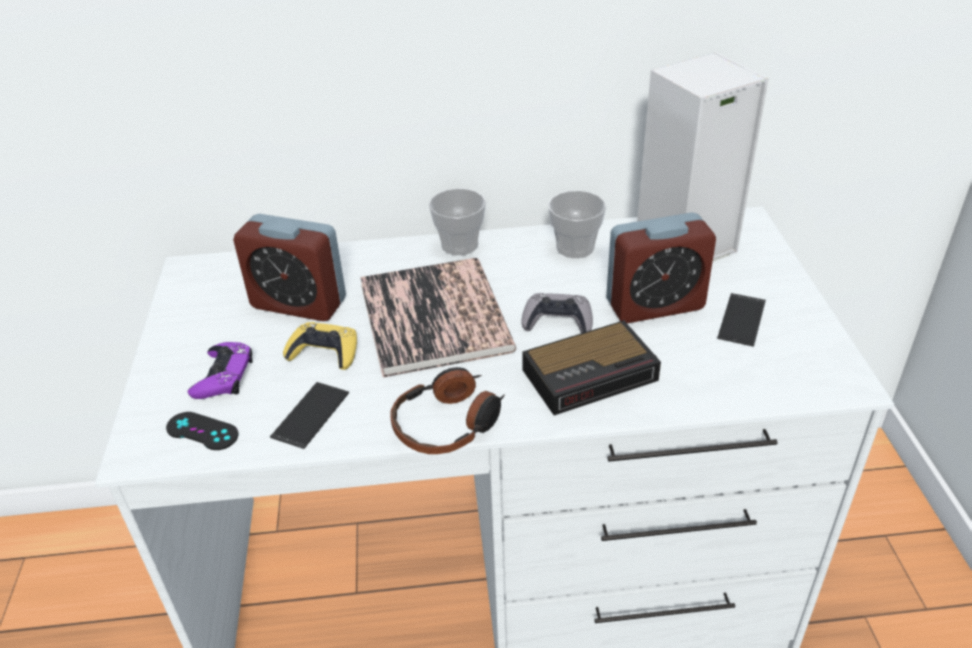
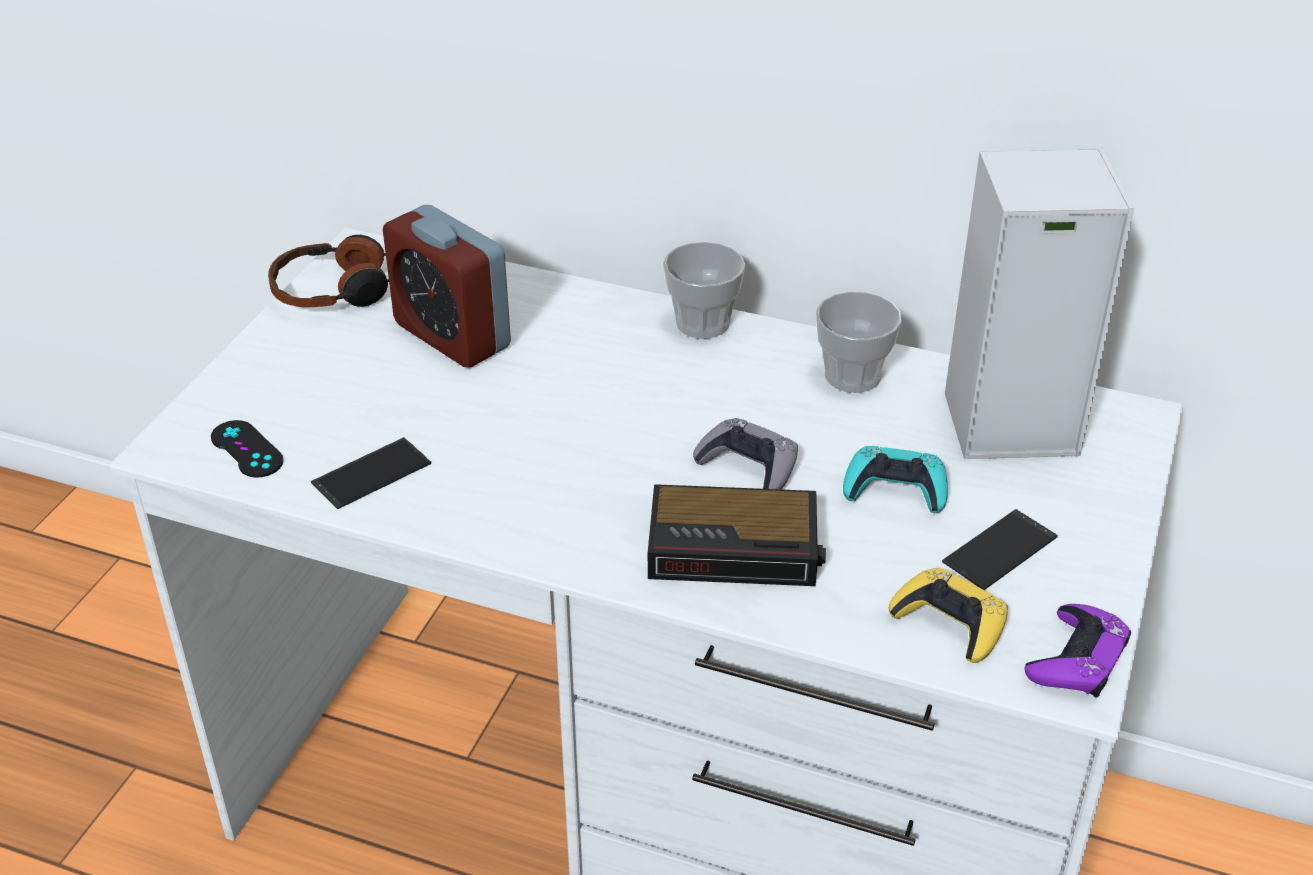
camera: 25 degrees right, 0 degrees up
purple game controller [187,342,253,399] -> purple game controller moved to [1024,604,1131,698]
yellow game controller [283,322,357,370] -> yellow game controller moved to [889,568,1008,663]
book [360,258,516,377] -> none
headphones [391,367,505,454] -> headphones moved to [268,235,389,307]
alarm clock [606,212,716,323] -> turquoise game controller [843,446,948,513]

